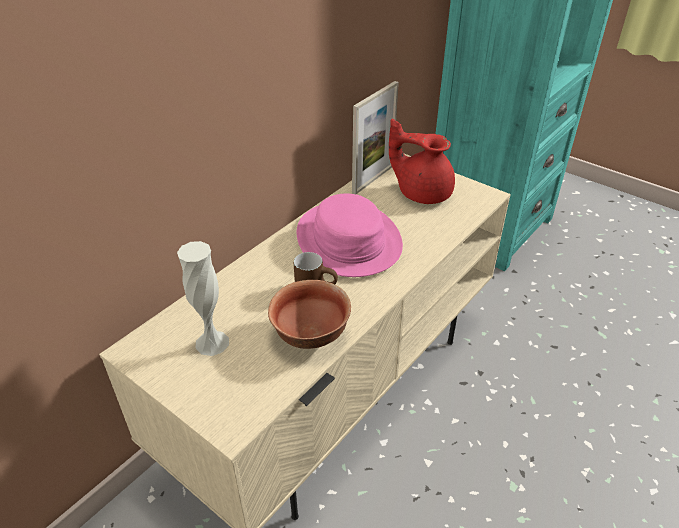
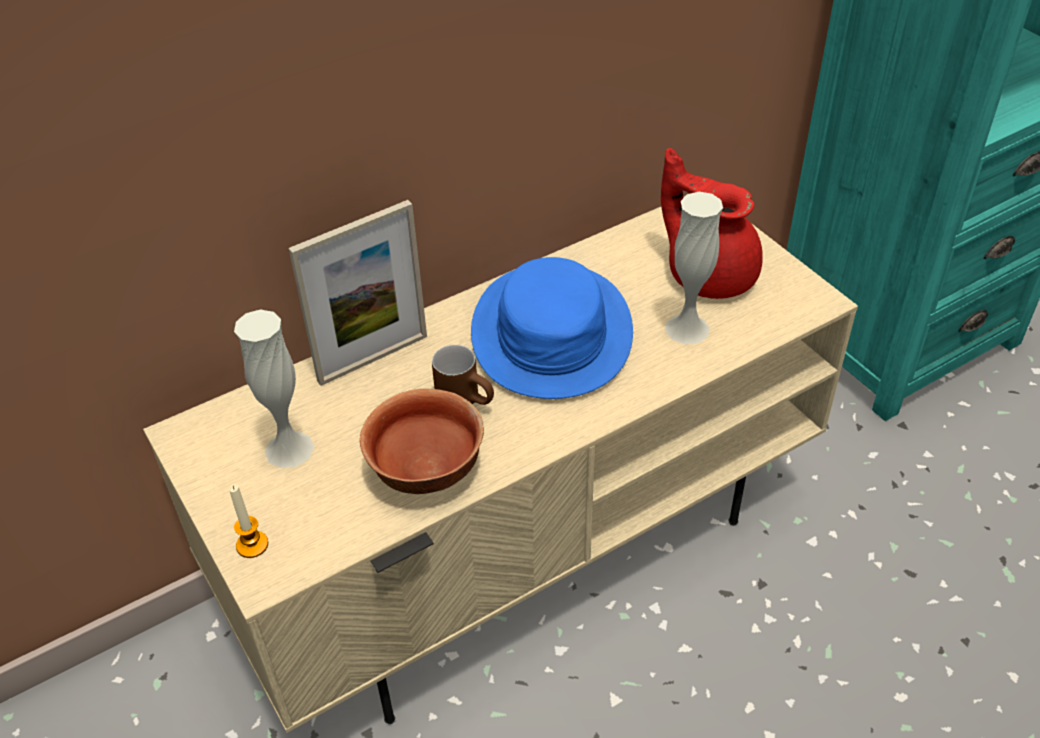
camera: 20 degrees right, 5 degrees up
pink hat [297,193,403,277] -> blue hat [471,257,633,399]
picture frame [352,81,399,194] -> picture frame moved to [288,200,427,386]
none -> candle [229,484,268,558]
none -> white vase [665,192,723,344]

